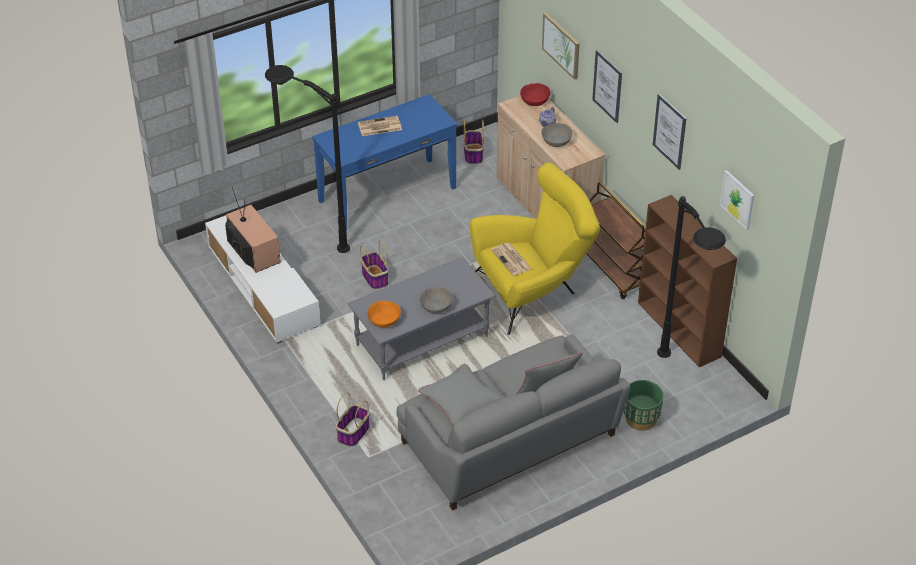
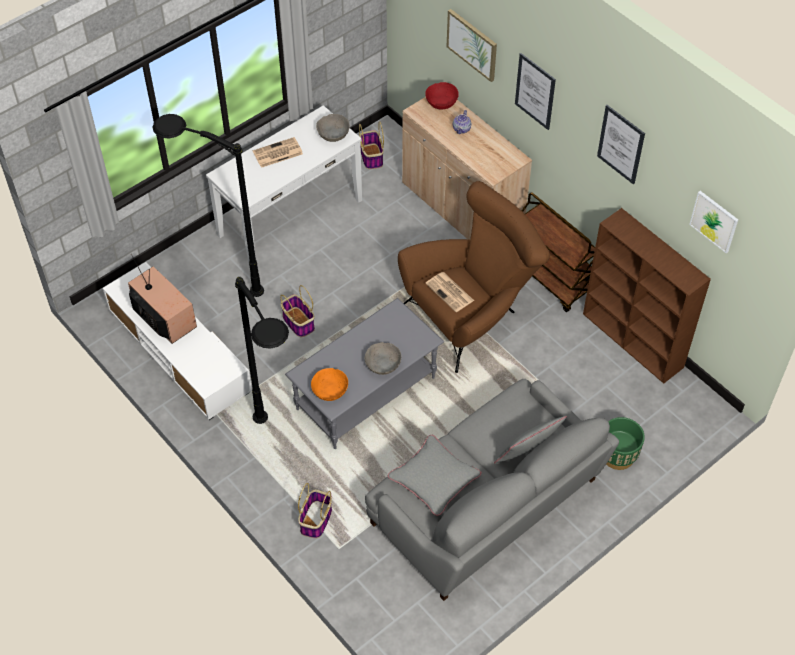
camera: 10 degrees left, 10 degrees up
blue console table [312,94,457,231] -> white console table [206,105,362,268]
yellow armchair [470,163,600,335] -> brown armchair [398,181,550,373]
grey bowl [541,123,573,147] -> grey bowl moved to [316,114,350,142]
black floor lamp [657,196,726,358] -> black floor lamp moved to [235,277,289,424]

